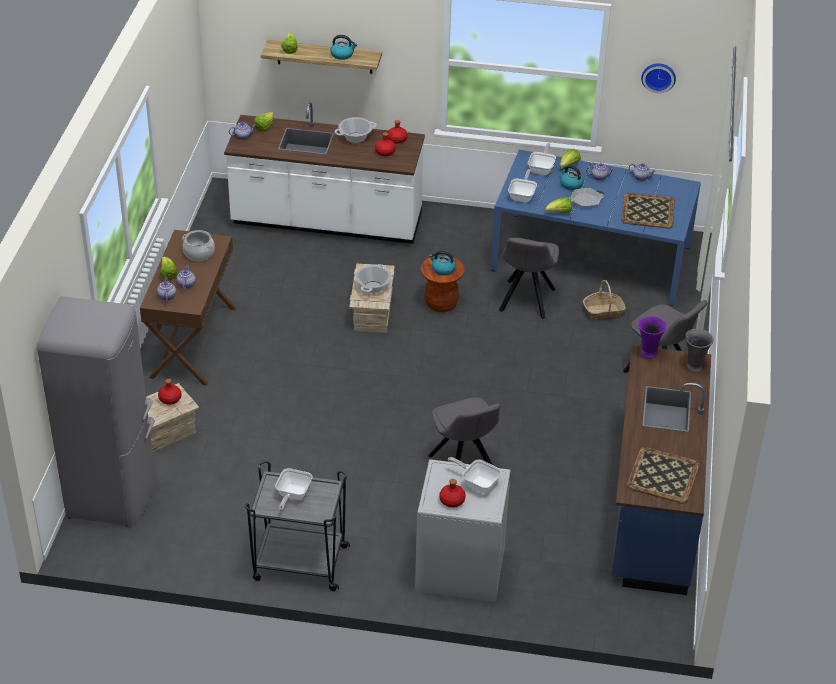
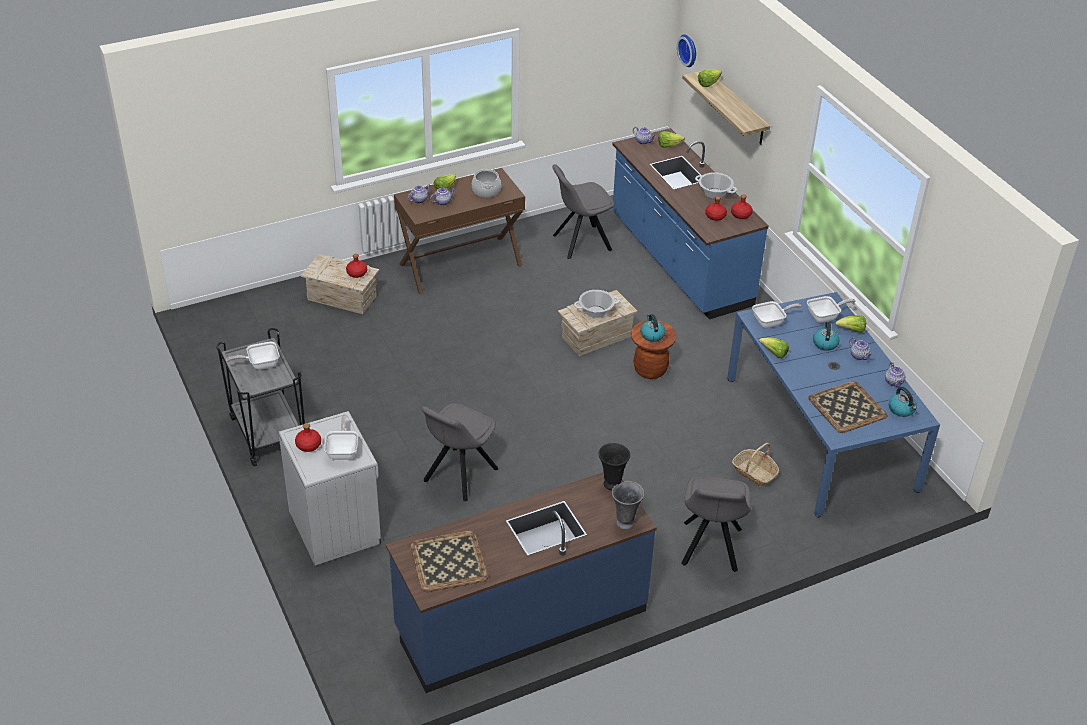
camera: 55 degrees right, 0 degrees up
grey fridge [37,296,156,526] -> none
white counter [224,103,425,244] -> blue counter [612,128,769,319]
kettle [330,35,357,60] -> kettle moved to [889,387,917,417]
grey chair [499,238,559,319] -> grey chair moved to [552,164,614,259]
frying pan [569,188,604,209] -> none
purple vase [638,316,667,359] -> black vase [598,443,630,490]
wall clock [641,63,676,93] -> wall clock moved to [677,34,696,67]

